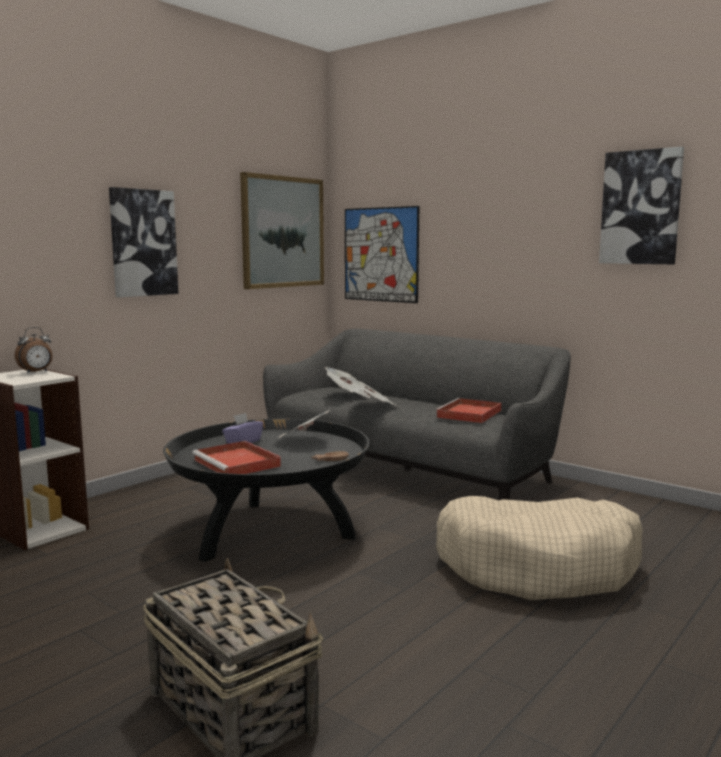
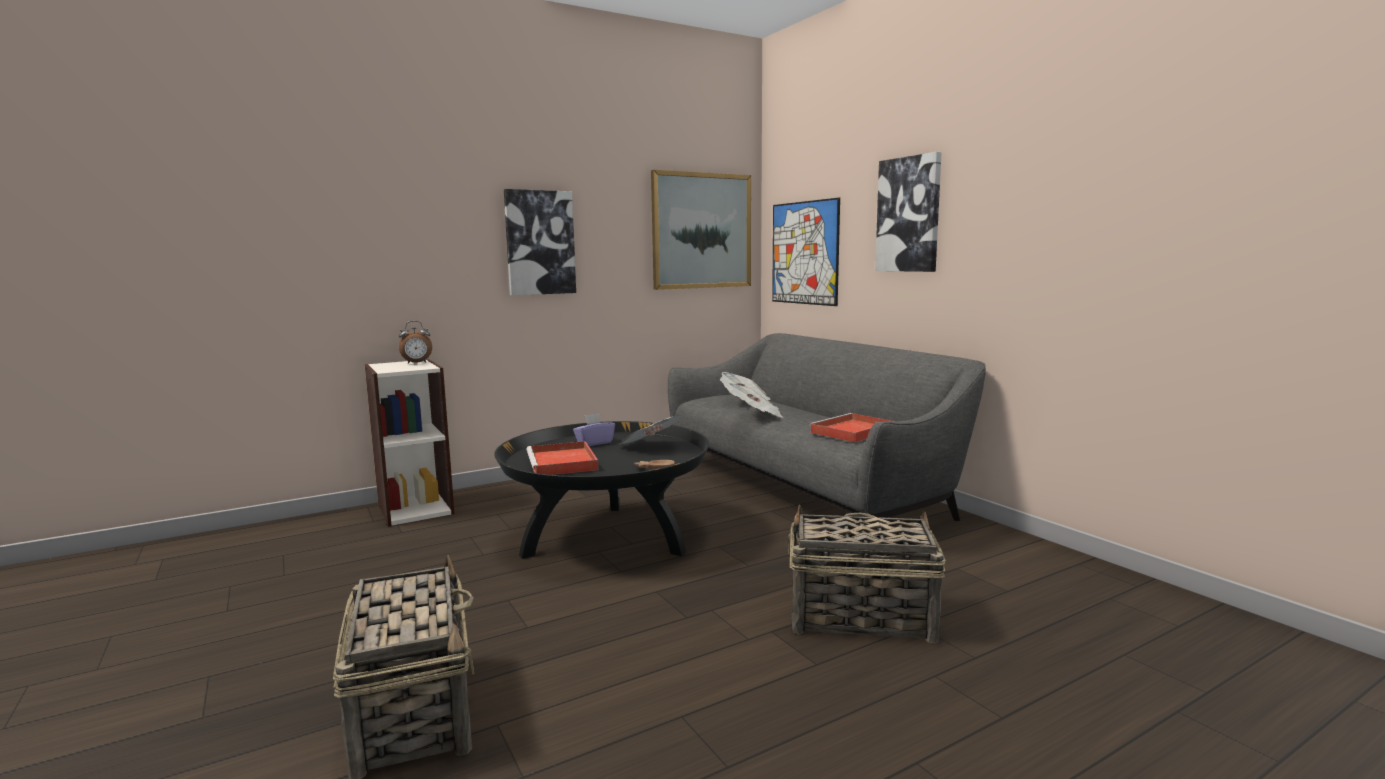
camera: 20 degrees right, 0 degrees up
beige dog bed [436,496,643,600] -> basket [788,505,946,644]
picture [599,147,684,264] -> picture moved to [875,152,942,272]

